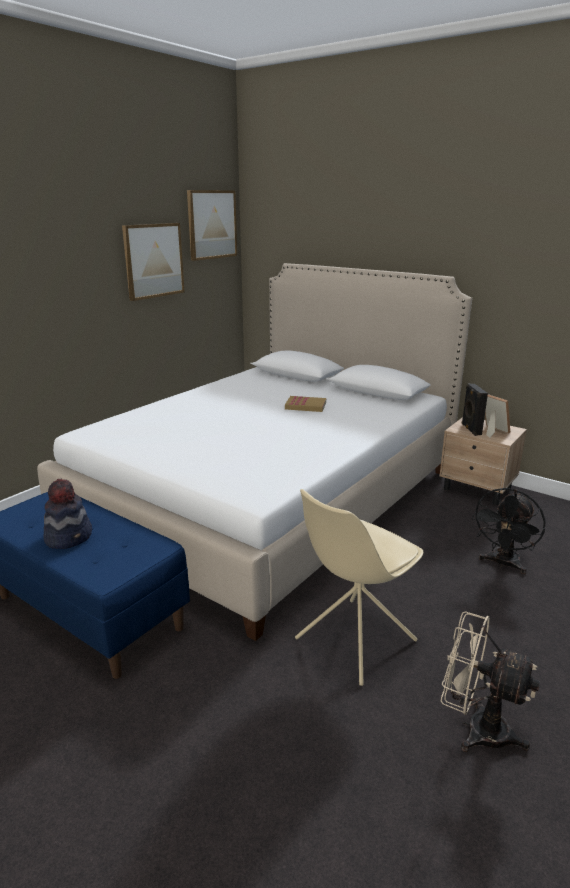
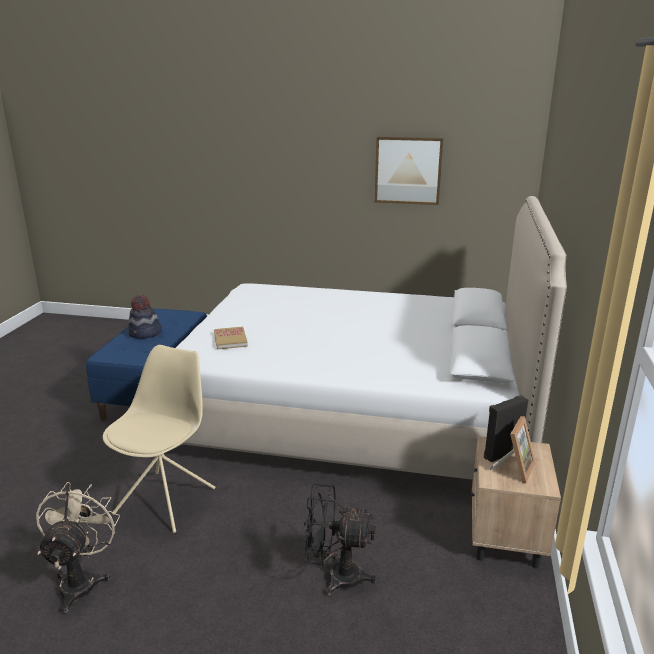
camera: 65 degrees right, 0 degrees up
picture [187,190,237,261] -> none
book [285,396,326,412] -> book moved to [214,327,248,349]
beige chair [295,489,423,686] -> beige chair turned 90 degrees clockwise [103,345,216,533]

